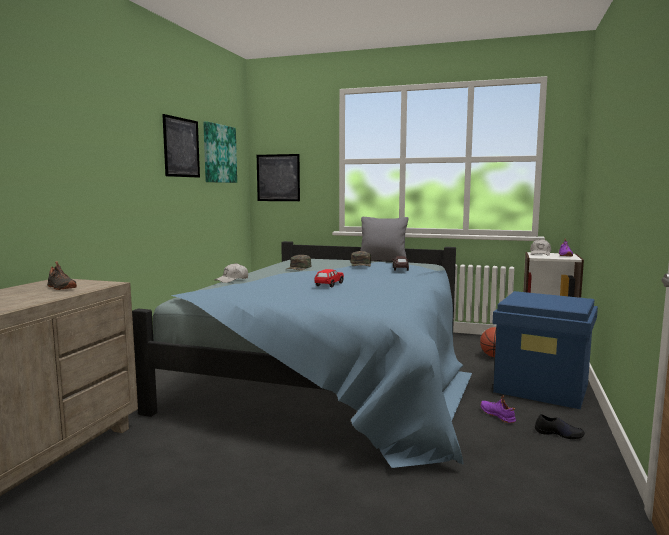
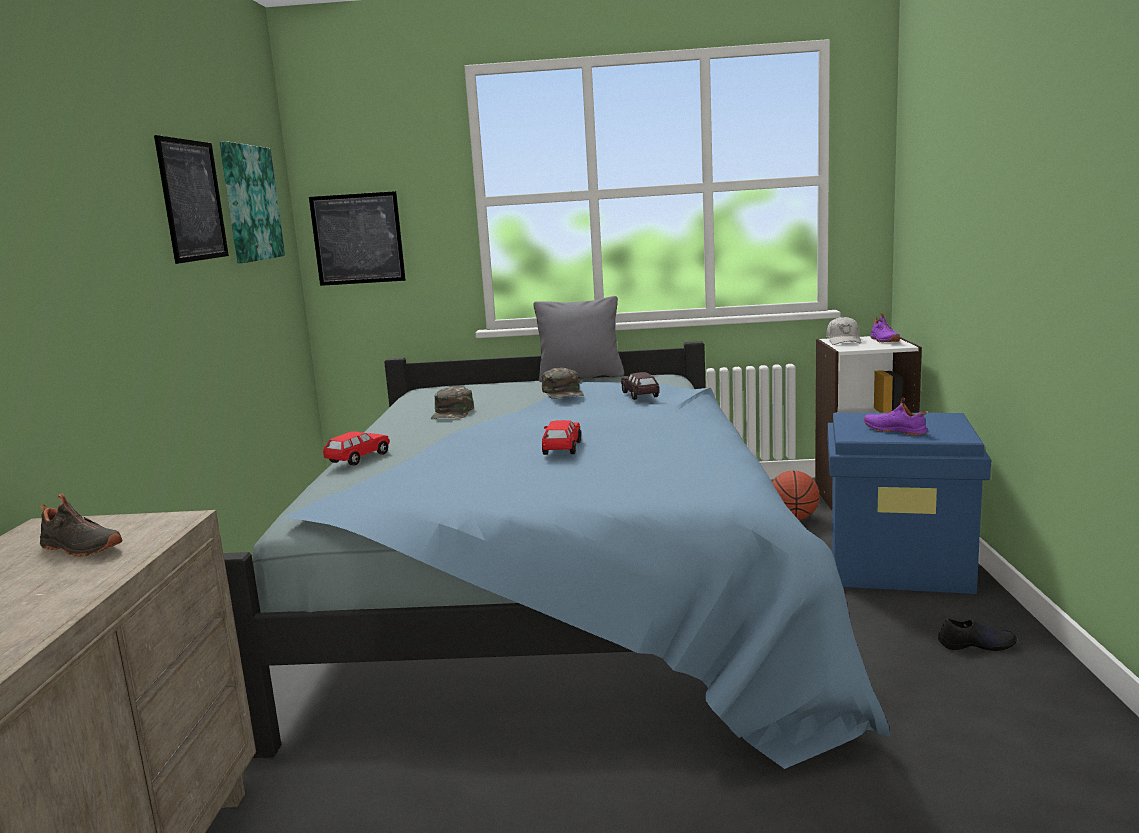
camera: 15 degrees left, 5 degrees up
white cap [215,263,248,283] -> red toy car [323,431,390,466]
purple shoe [480,395,516,423] -> purple shoe moved to [864,398,927,436]

